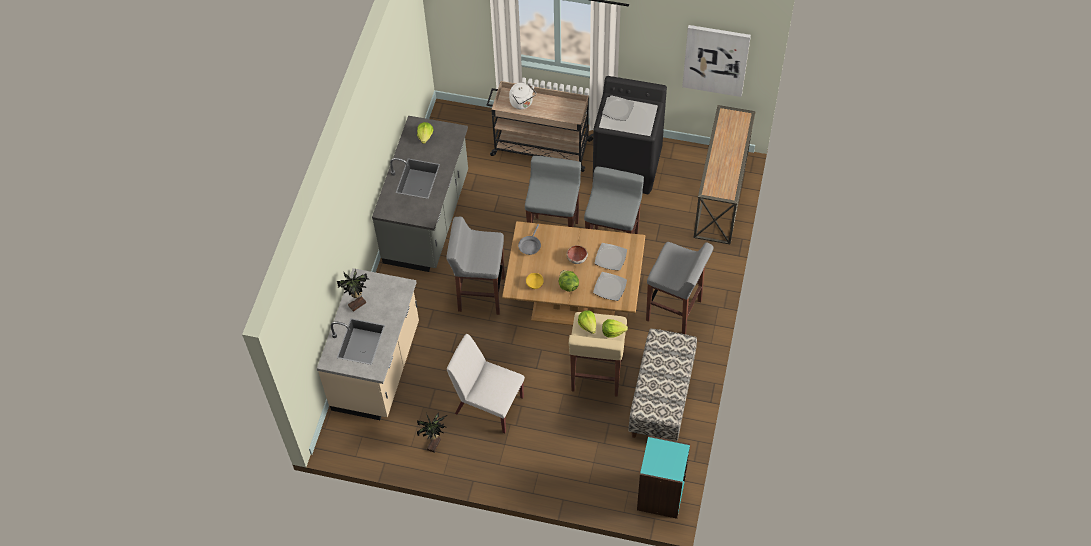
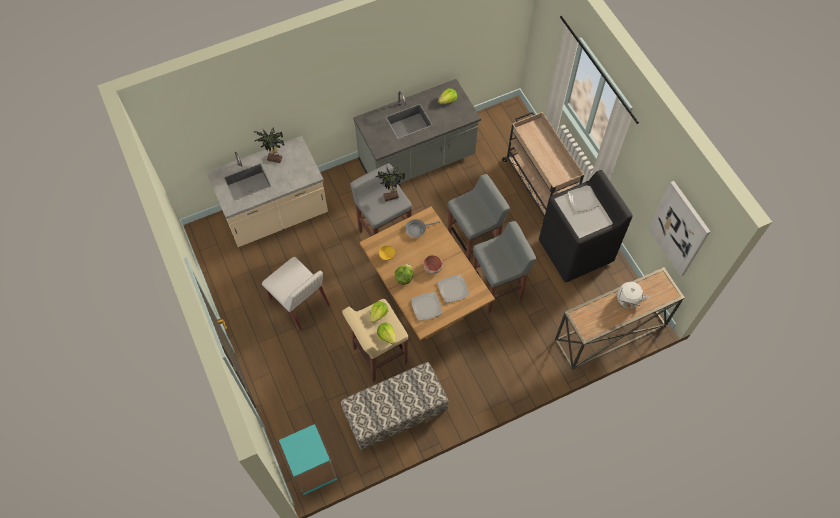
camera: 50 degrees right, 5 degrees up
potted plant [417,413,447,453] -> potted plant moved to [376,166,405,201]
white chair [447,334,525,433] -> white chair turned 150 degrees clockwise [262,257,330,330]
white kettle [509,83,536,109] -> white kettle moved to [617,282,649,308]
grey stool [646,242,714,334] -> none

